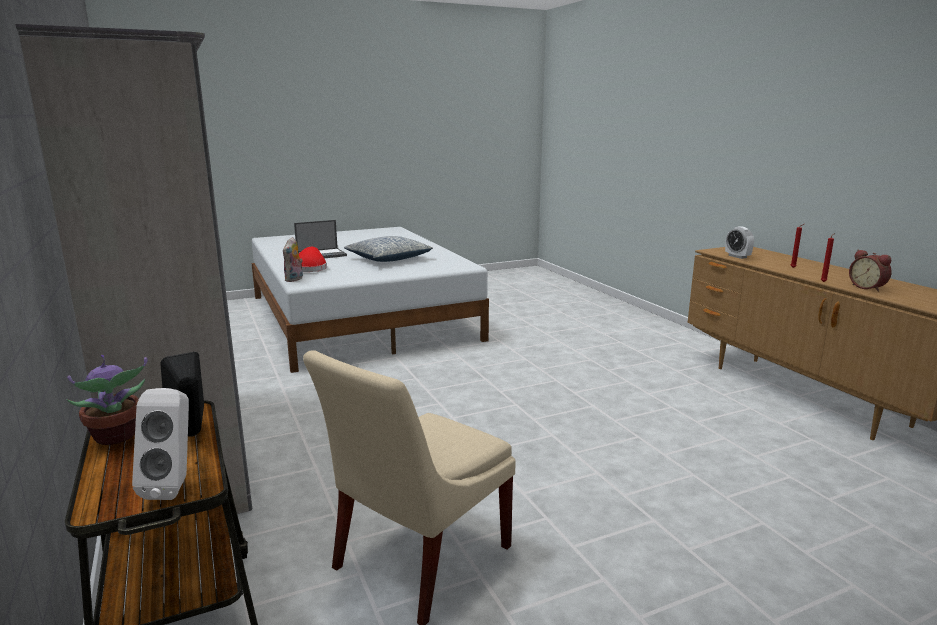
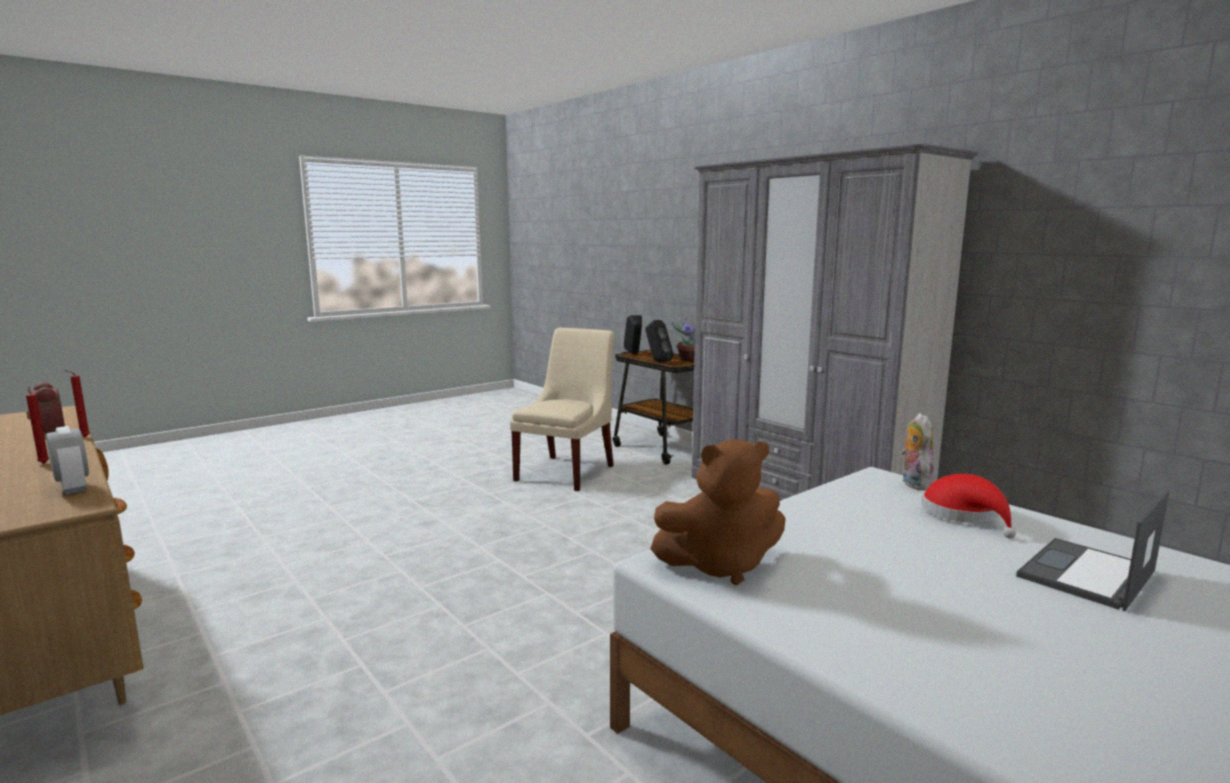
camera: 165 degrees right, 5 degrees down
white speaker [132,388,189,500] -> black speaker [624,315,642,354]
pillow [344,236,433,262] -> none
none -> brown plush toy [650,439,786,585]

